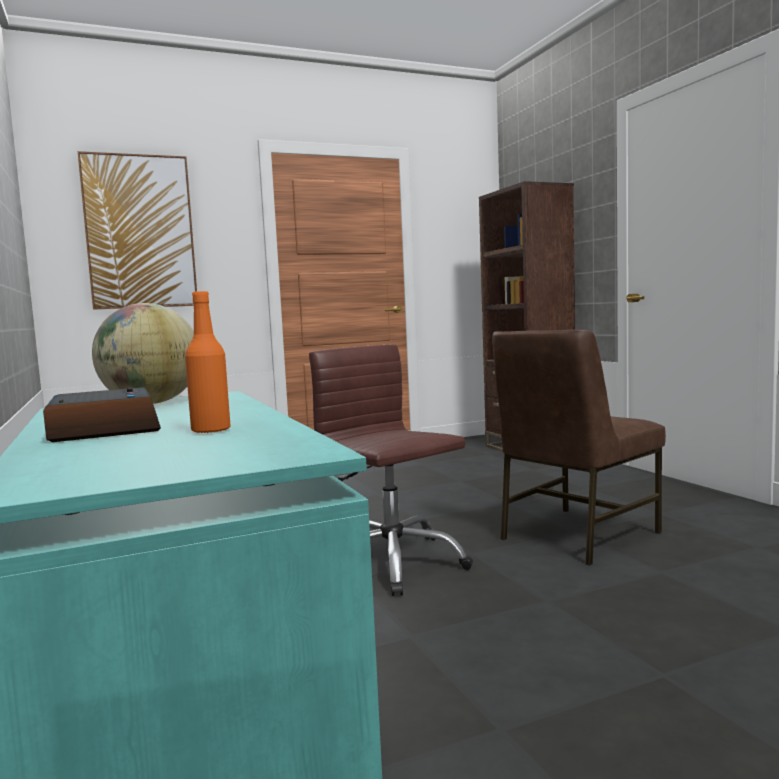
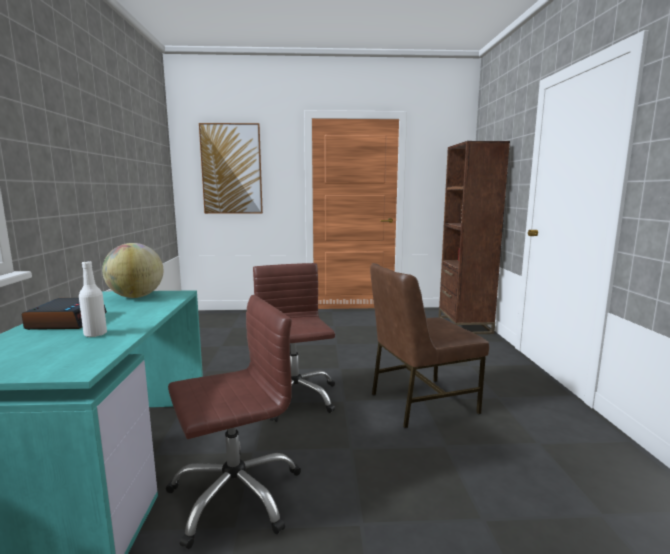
camera: 20 degrees right, 5 degrees up
orange bottle [185,291,231,434] -> white bottle [79,261,107,337]
none -> brown office chair [166,295,301,549]

